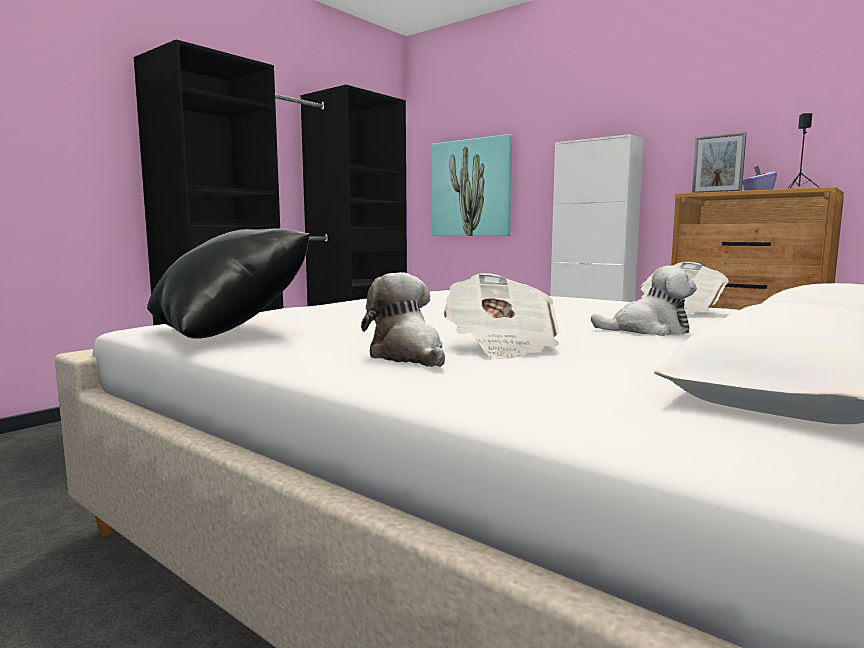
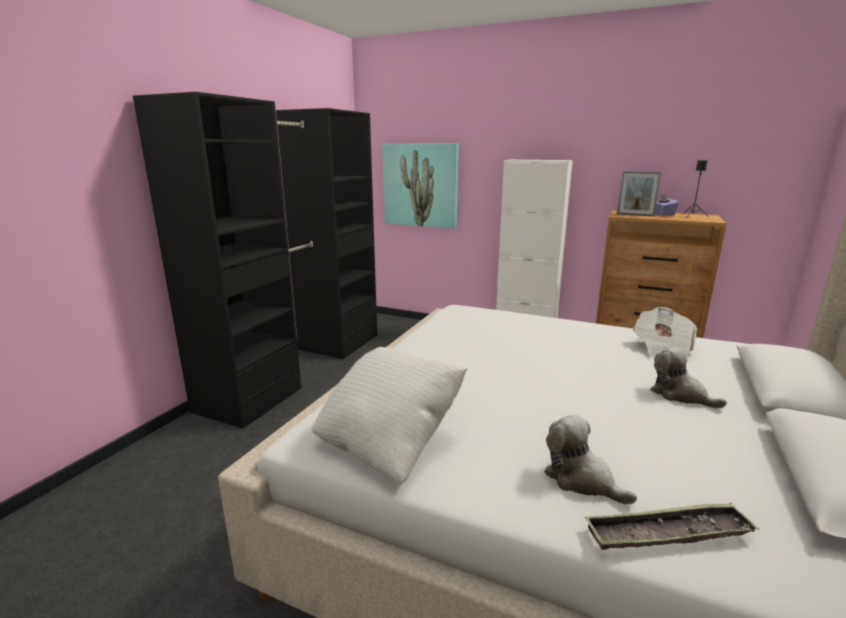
camera: 15 degrees left, 10 degrees up
black pillow [147,229,310,339] -> white pillow [311,347,468,485]
newspaper [443,273,559,359] -> none
plush toy [591,266,697,336] -> plush toy turned 120 degrees counterclockwise [651,347,727,408]
none -> tray [584,503,760,550]

